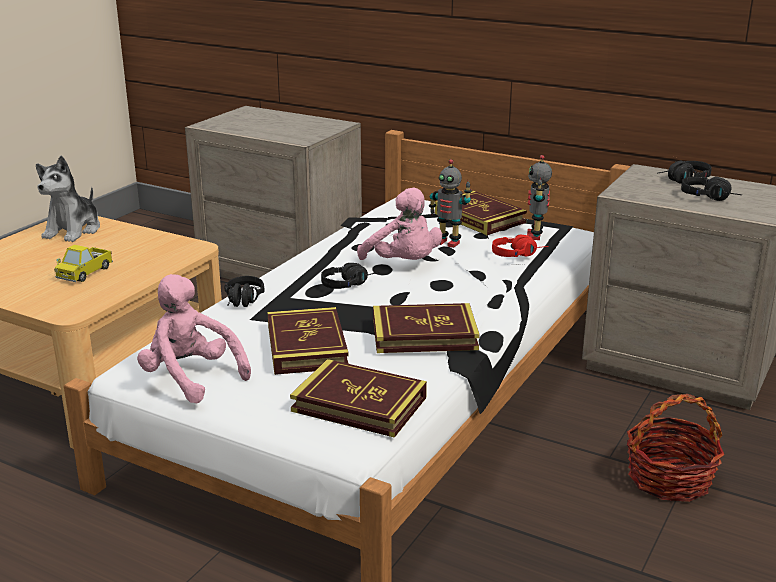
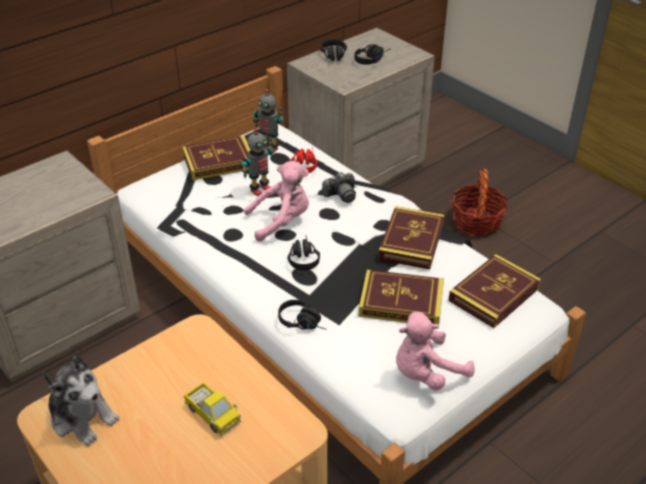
camera: 70 degrees left, 15 degrees up
none -> camera [322,172,356,203]

